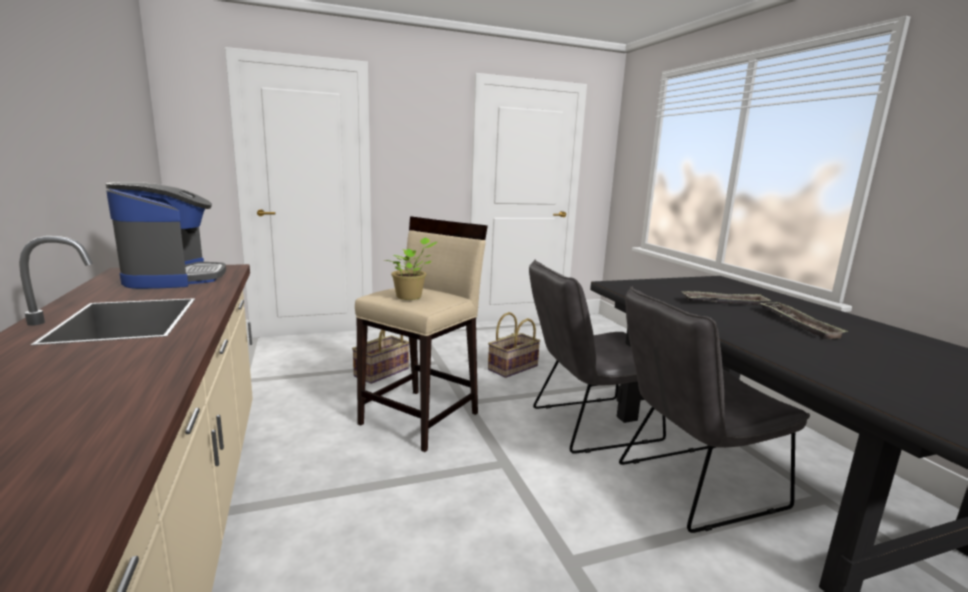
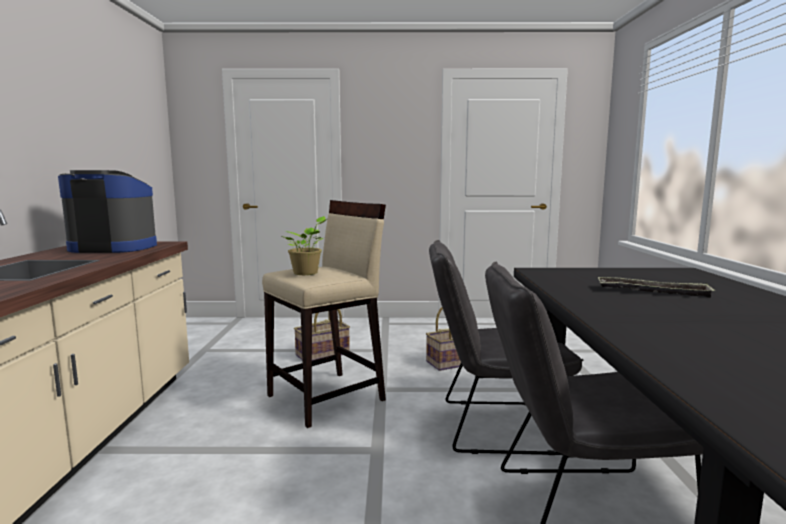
camera: 20 degrees right, 5 degrees down
coffee machine [106,182,226,289] -> coffee machine turned 90 degrees counterclockwise [58,170,157,253]
tray [759,302,848,339] -> none

